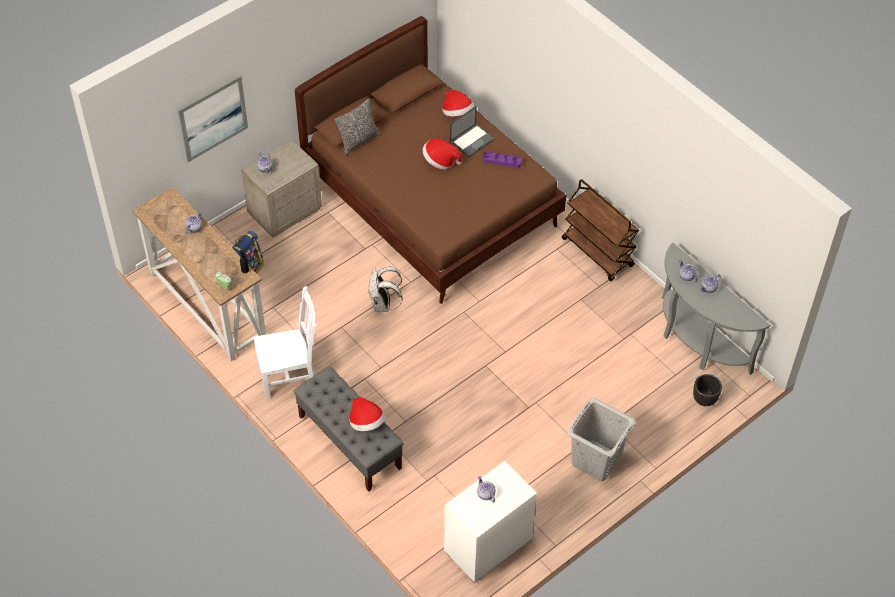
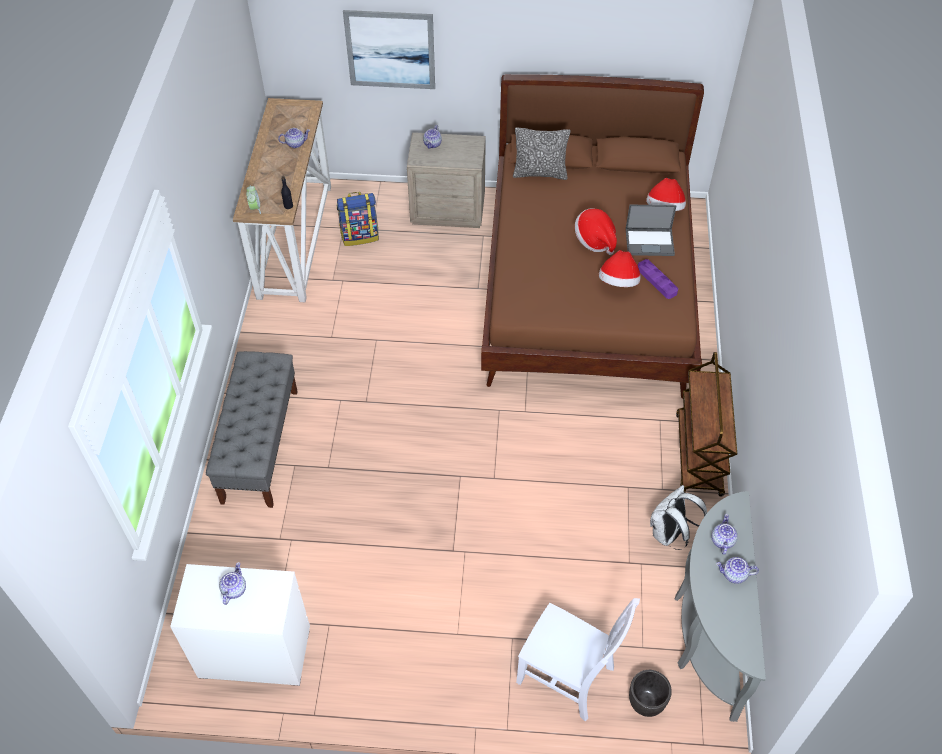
camera: 45 degrees right, 0 degrees up
white chair [254,286,317,399] -> white chair moved to [516,598,640,722]
hat [349,397,385,431] -> hat moved to [599,250,640,287]
white backpack [368,267,403,312] -> white backpack moved to [650,485,707,550]
grey laundry basket [567,398,635,481] -> none

